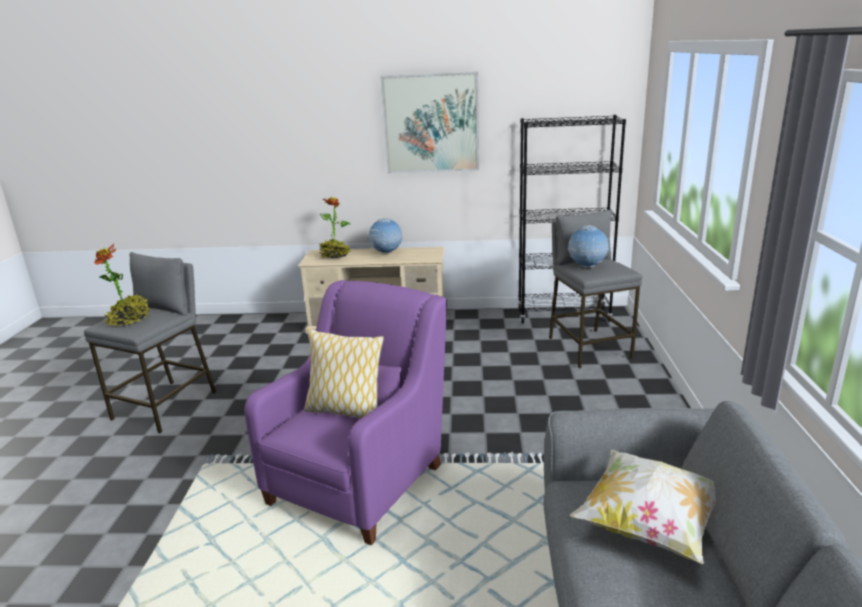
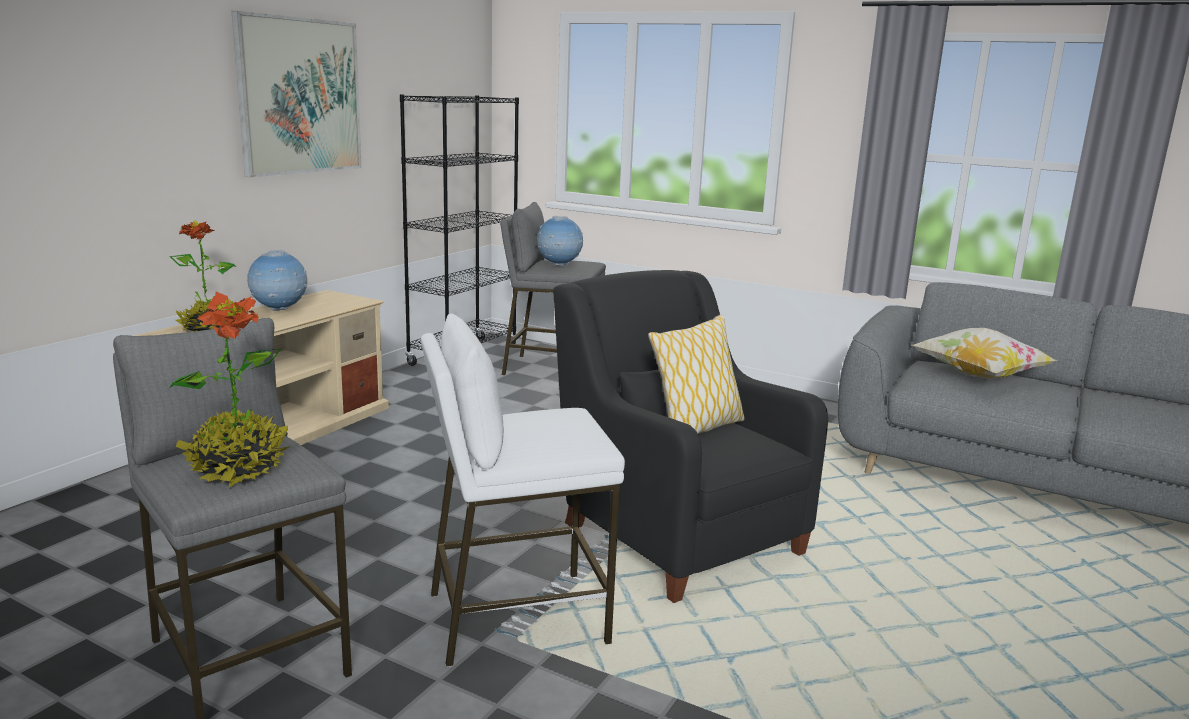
camera: 65 degrees left, 5 degrees down
purple armchair [244,280,447,545] -> black armchair [554,270,828,603]
none -> white stool [421,313,625,667]

